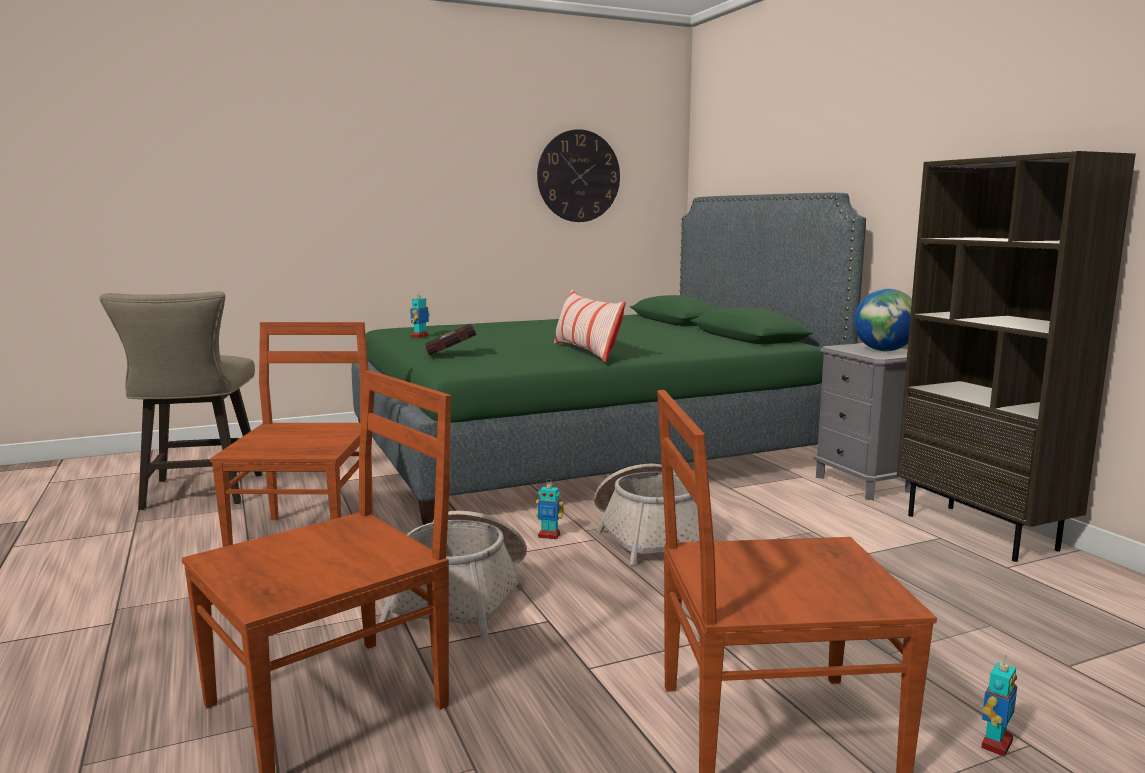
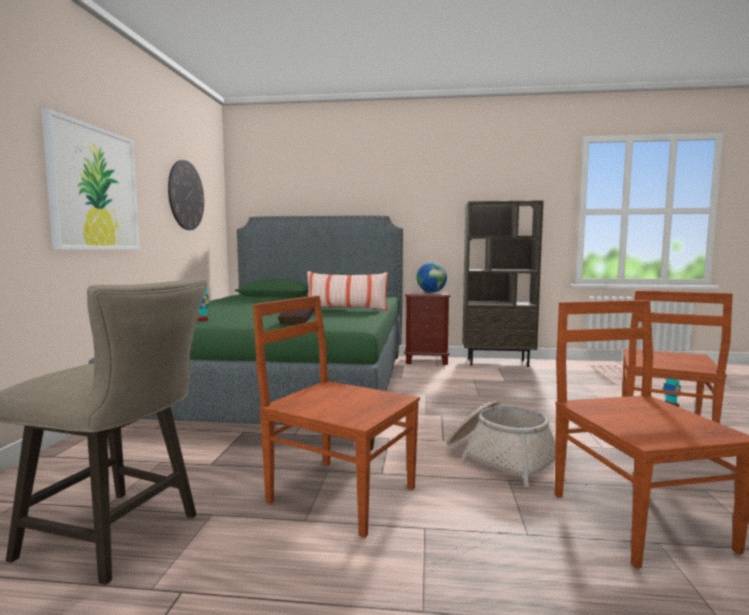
camera: 60 degrees left, 5 degrees down
toy robot [535,479,564,539] -> none
basket [594,464,715,565] -> none
grey nightstand [813,343,911,500] -> brown nightstand [404,291,451,365]
none -> picture [41,109,140,249]

